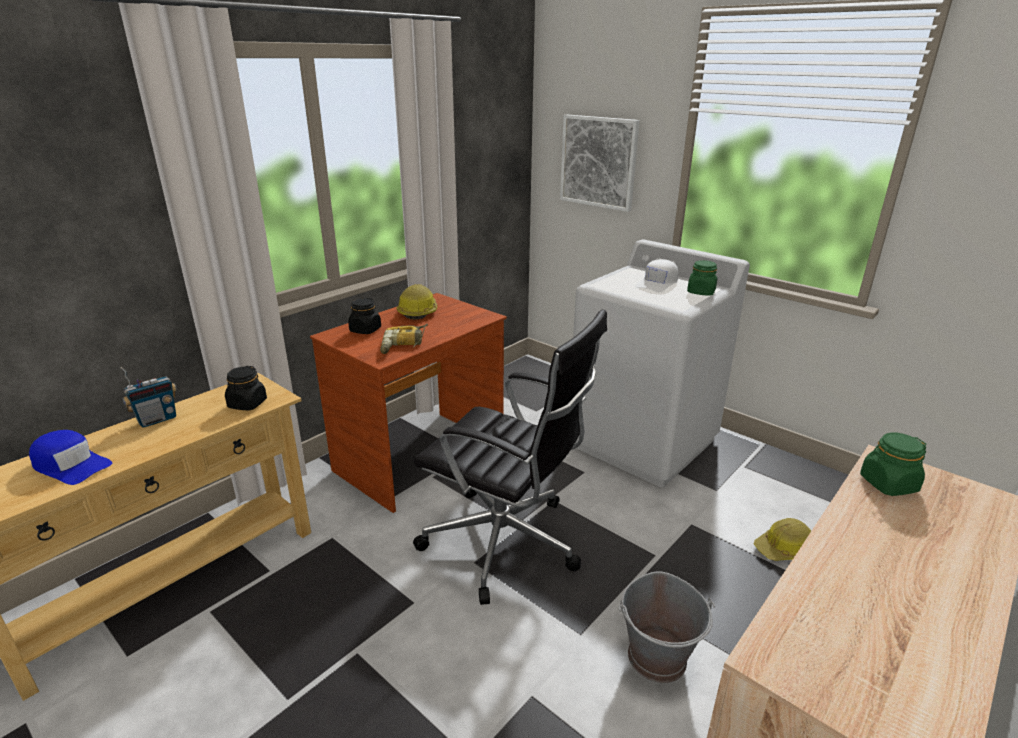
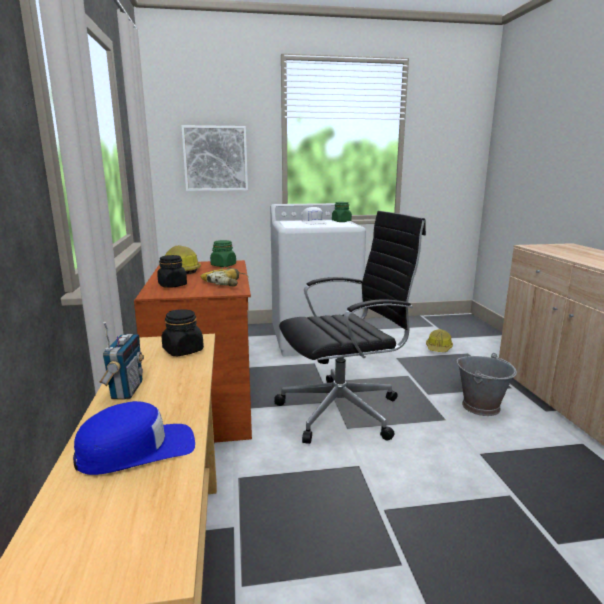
camera: 50 degrees left, 10 degrees down
green jar [860,432,926,496] -> green jar moved to [210,240,236,267]

